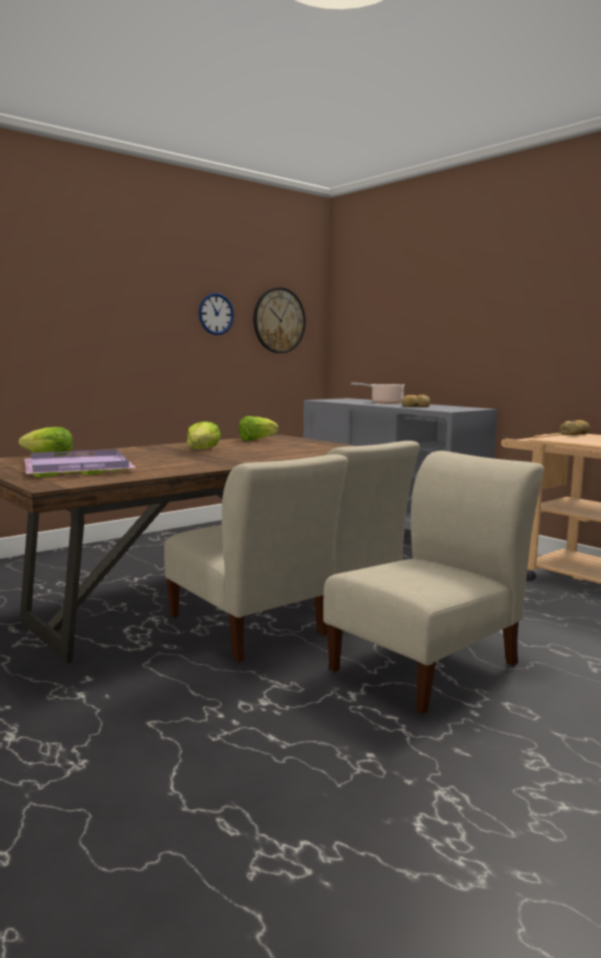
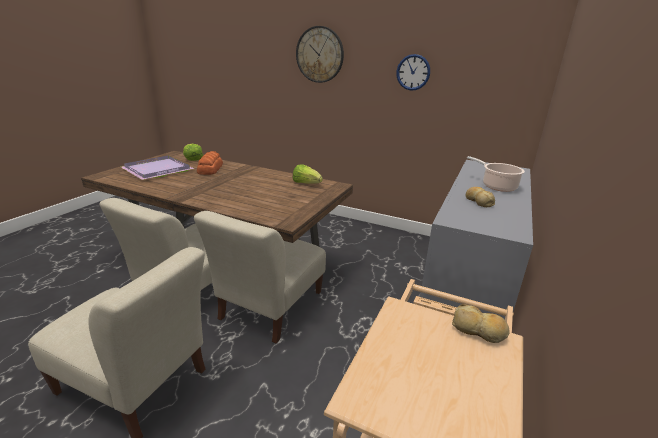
camera: 65 degrees right, 15 degrees up
lettuce [187,421,221,449] -> none
wall clock [253,287,306,353] -> wall clock moved to [296,26,344,83]
none -> bread [197,151,223,175]

